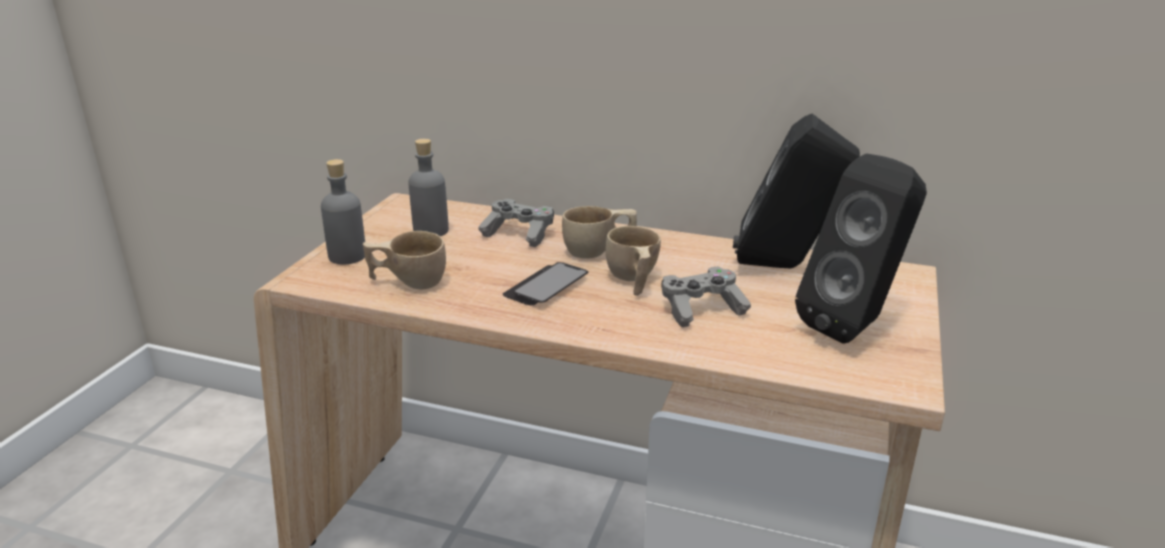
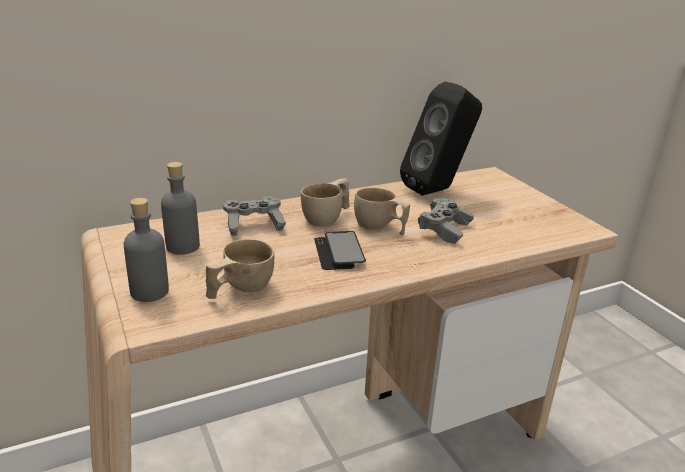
camera: 45 degrees left, 0 degrees up
black speaker [795,153,927,344] -> none

